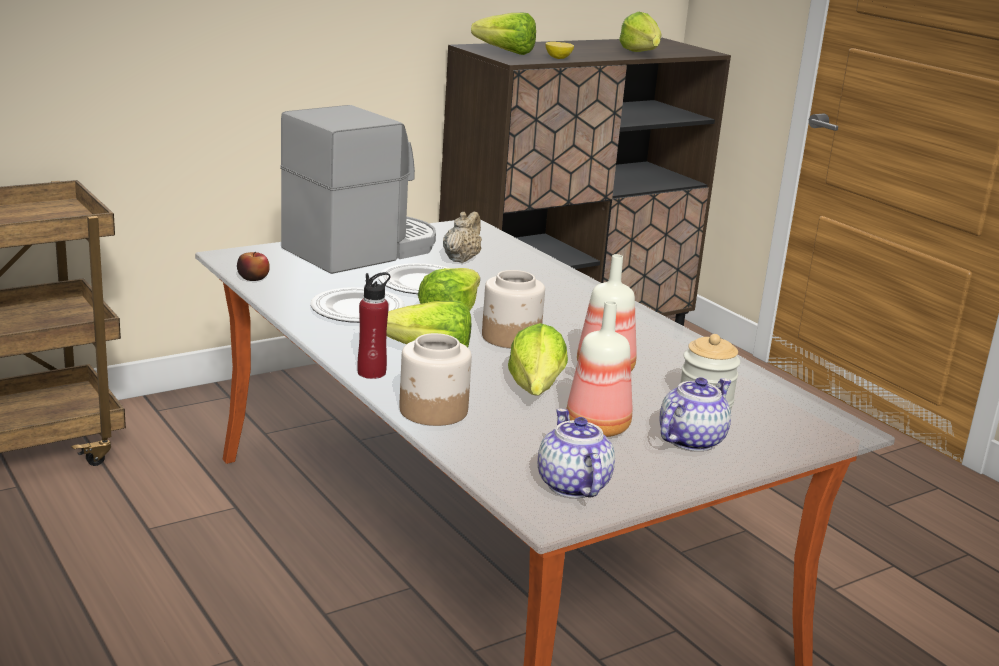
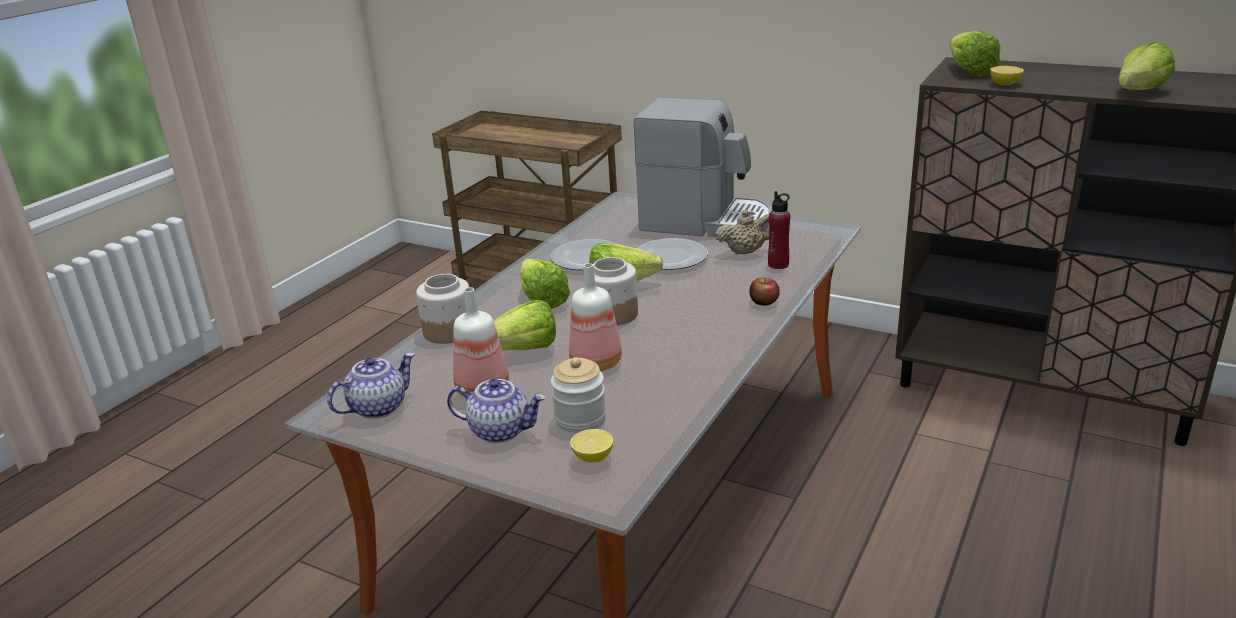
camera: 65 degrees right, 5 degrees up
apple [237,252,270,281] -> apple moved to [749,278,780,306]
red bottle [357,272,391,379] -> red bottle moved to [768,191,790,269]
none -> lemon [570,429,613,463]

